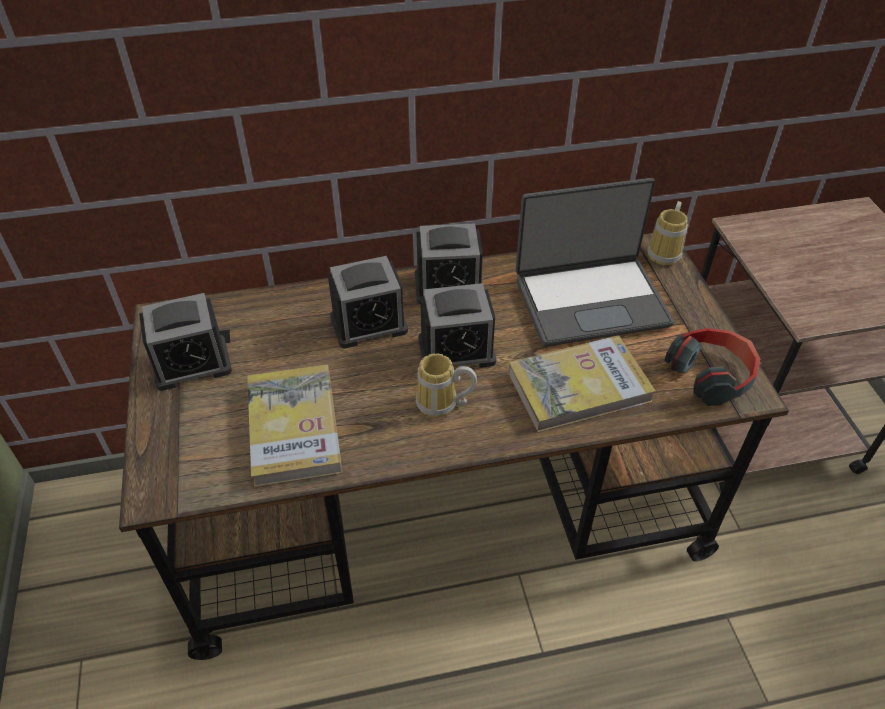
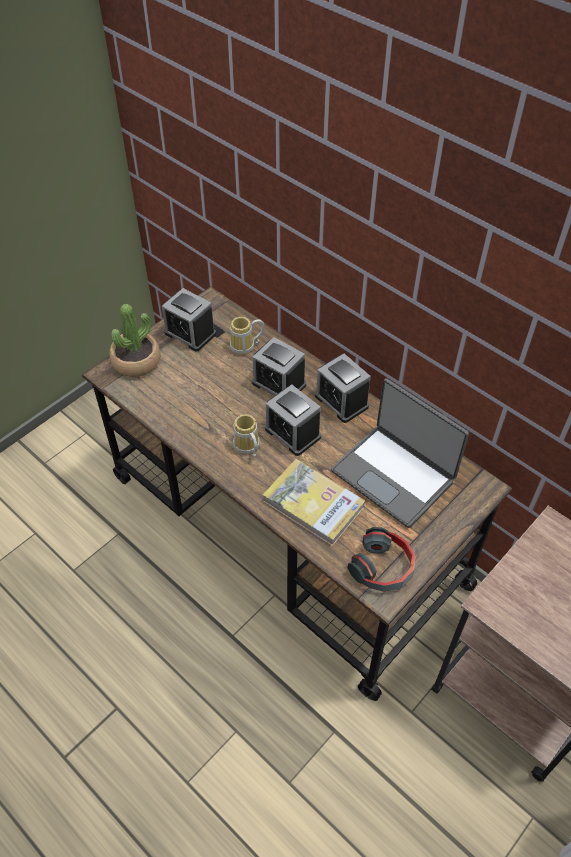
camera: 55 degrees right, 5 degrees up
book [247,364,343,487] -> none
mug [647,201,688,265] -> mug moved to [230,317,265,355]
none -> potted plant [109,304,160,377]

